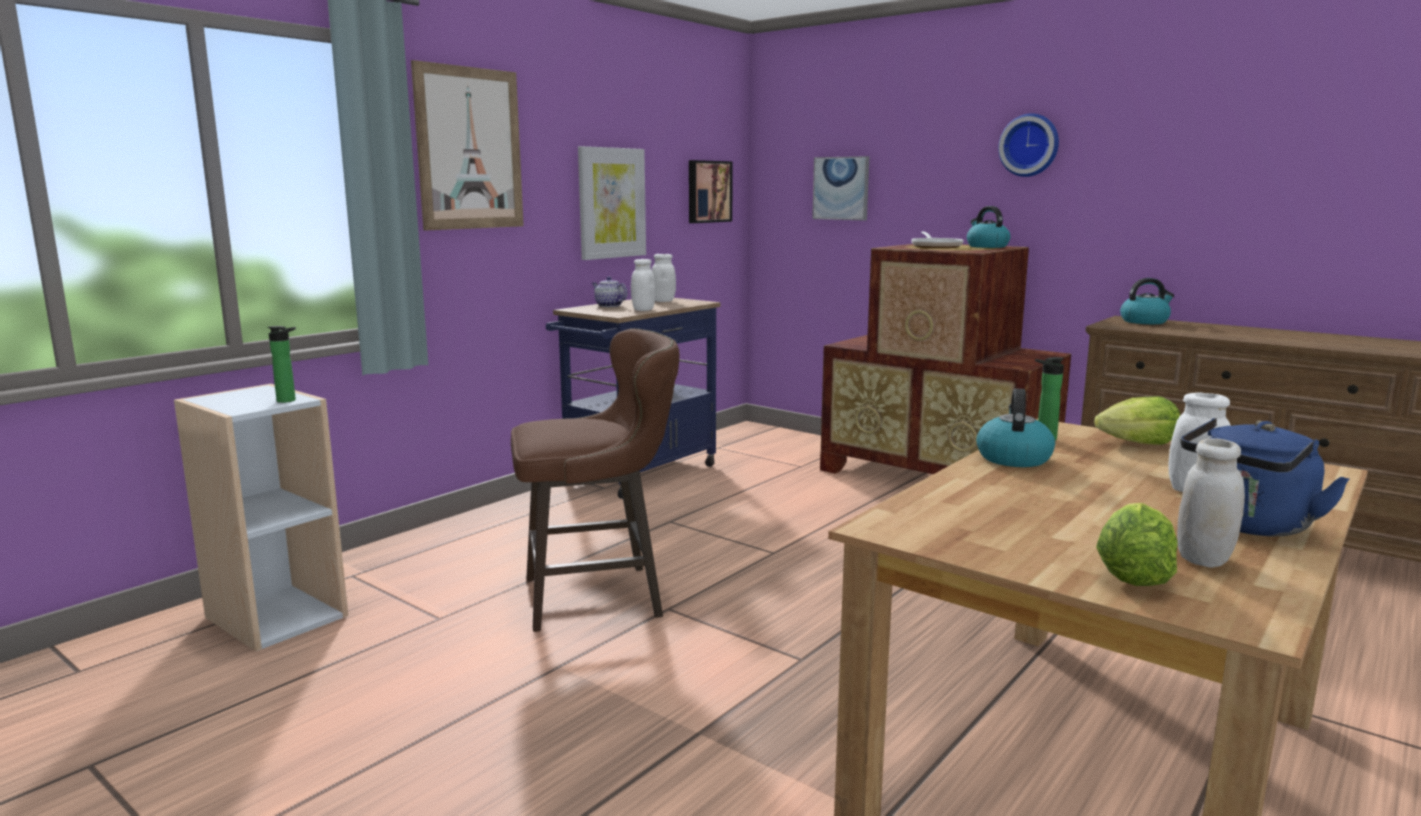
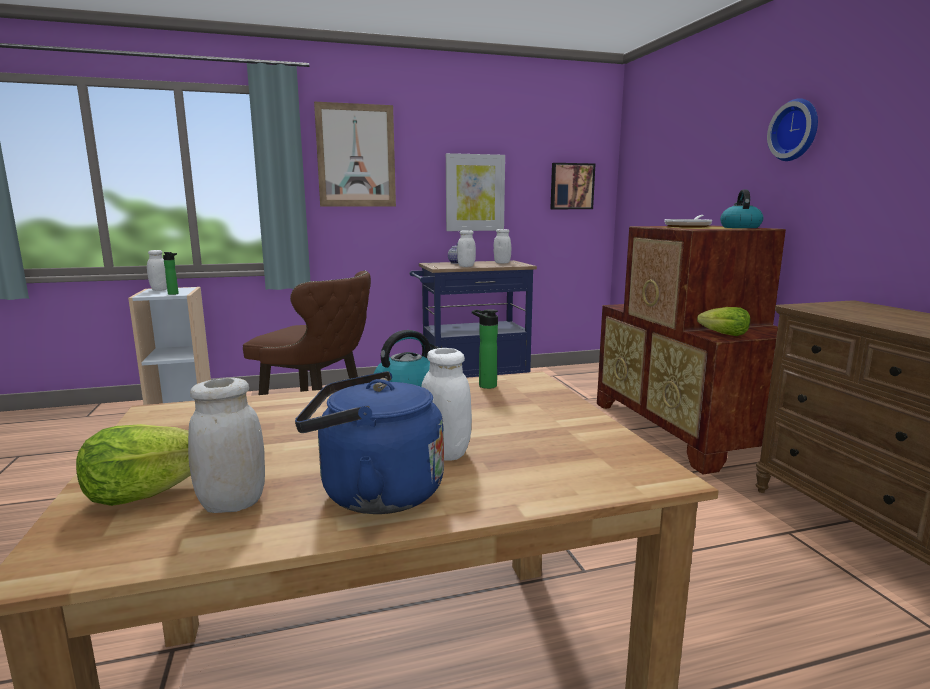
camera: 35 degrees right, 0 degrees up
picture [812,156,870,220] -> none
lettuce [1094,396,1180,445] -> lettuce moved to [697,307,750,336]
kettle [1120,278,1174,324] -> none
none -> white jar [147,250,167,291]

